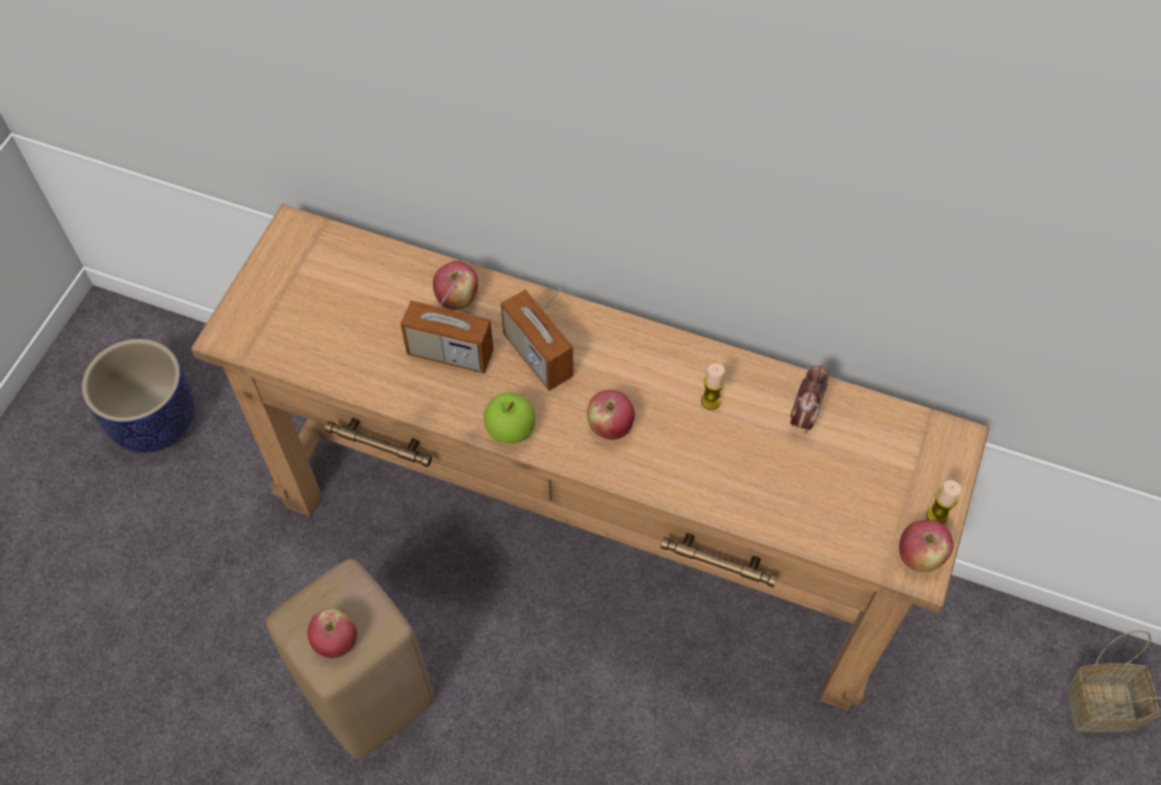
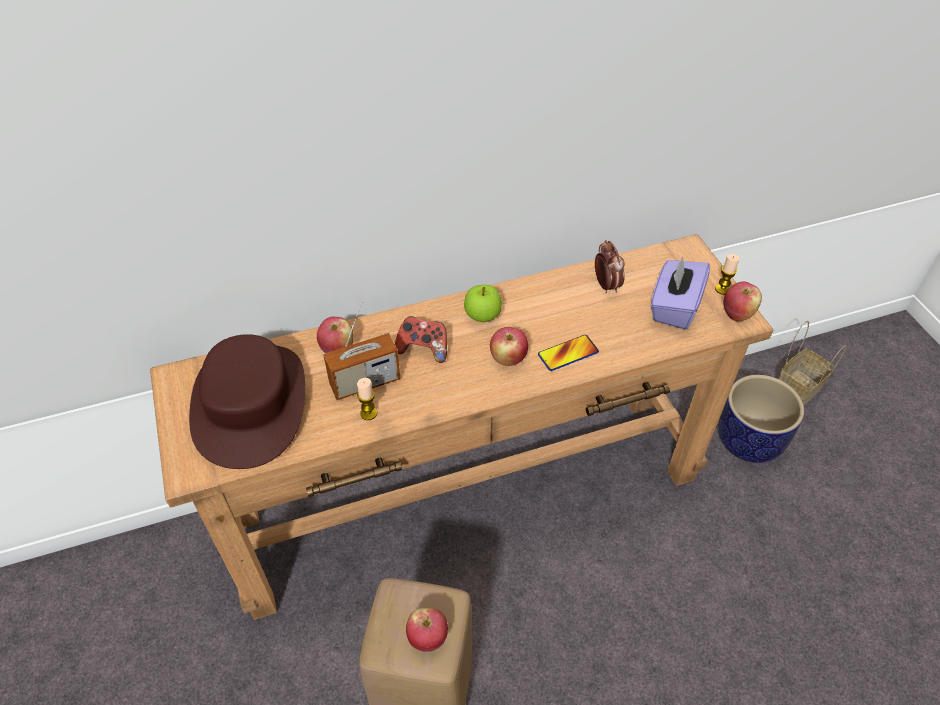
camera: 40 degrees left, 10 degrees down
planter [82,339,195,453] -> planter moved to [718,375,804,463]
apple [484,392,536,444] -> apple moved to [464,285,502,322]
radio [501,288,574,391] -> game controller [395,316,447,363]
candle [701,363,725,410] -> candle moved to [357,378,377,420]
none -> brown hat [189,334,305,469]
none -> phone [538,335,599,371]
none -> purple tissue box [651,256,710,329]

